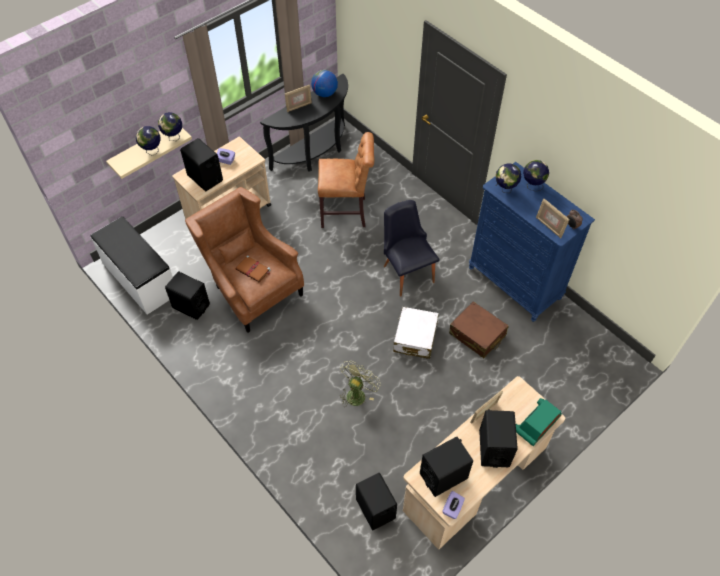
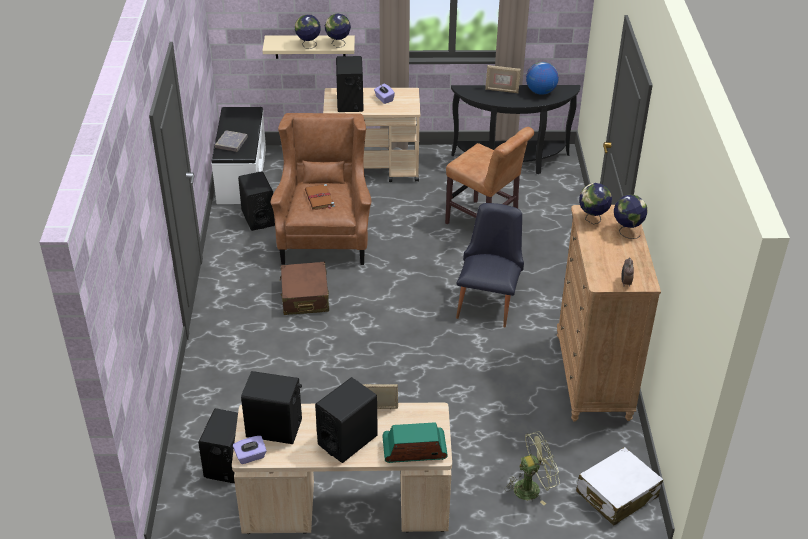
camera: 40 degrees right, 15 degrees down
green fan [340,361,381,407] -> green fan moved to [505,431,560,505]
white suitcase [393,307,439,359] -> white suitcase moved to [576,447,663,525]
brown suitcase [449,301,509,358] -> brown suitcase moved to [279,262,329,315]
blue dresser [469,162,595,322] -> brown dresser [557,205,661,422]
picture frame [536,199,570,238] -> none
none -> grey book [215,130,248,152]

